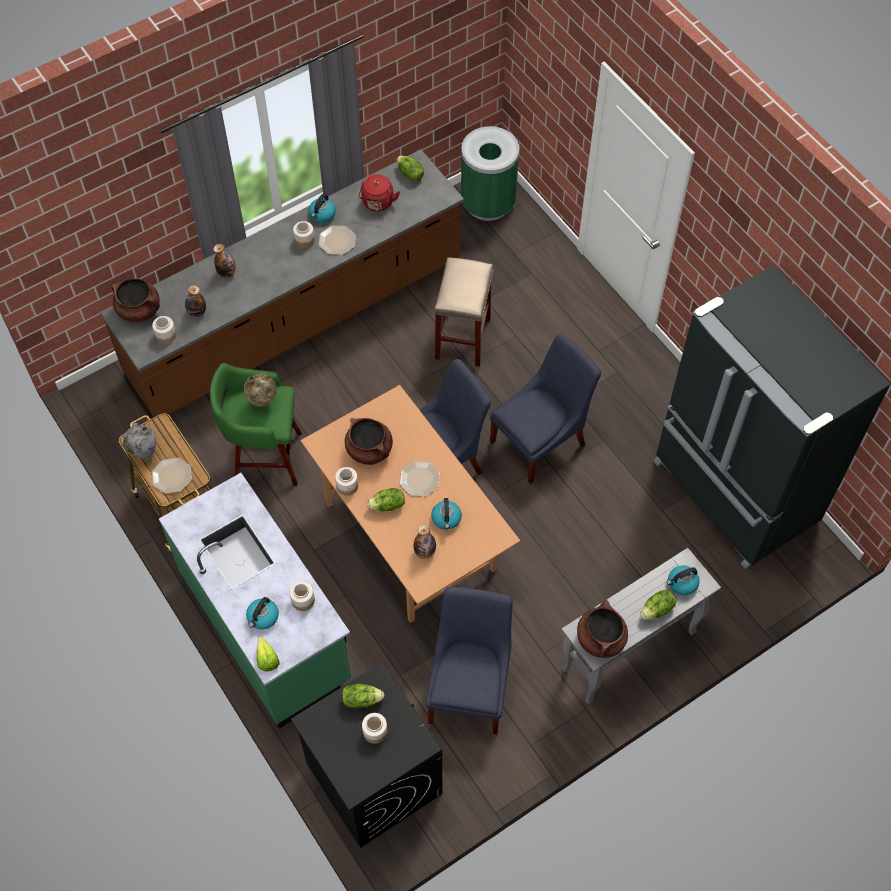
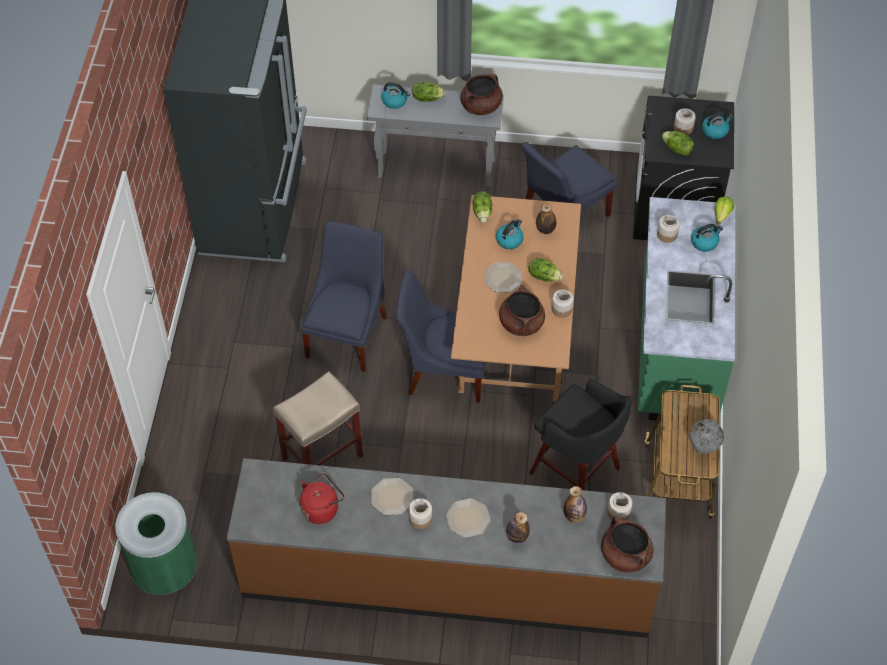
camera: 140 degrees left, 5 degrees down
plate [152,458,192,494] -> plate moved to [446,498,491,538]
green stool [210,363,302,486] -> black stool [529,379,632,490]
beige vase [244,374,276,407] -> none
kettle [308,194,336,223] -> kettle moved to [702,112,733,139]
lettuce [396,156,424,182] -> lettuce moved to [473,191,493,223]
blue chair [490,333,601,484] -> blue chair turned 105 degrees clockwise [300,221,387,372]

